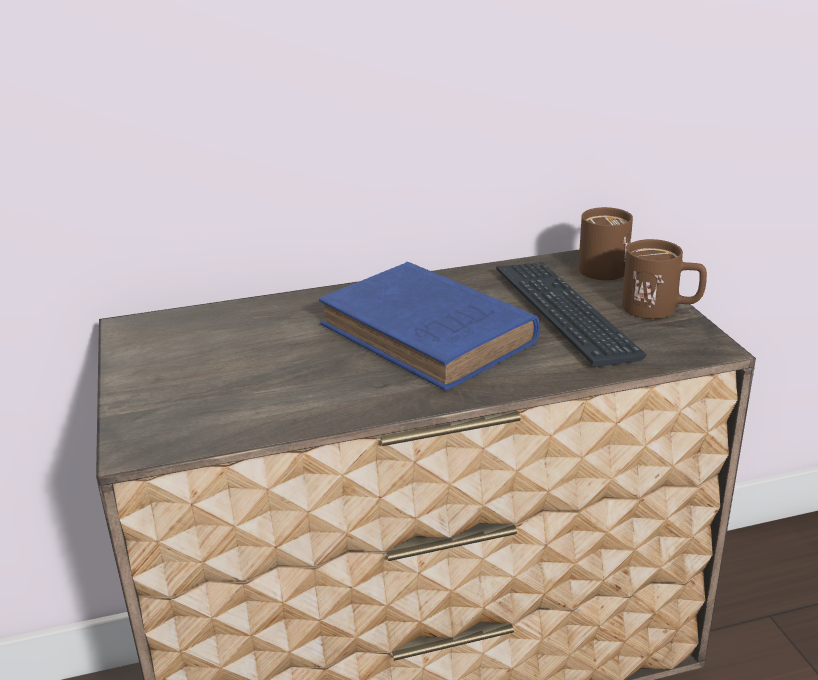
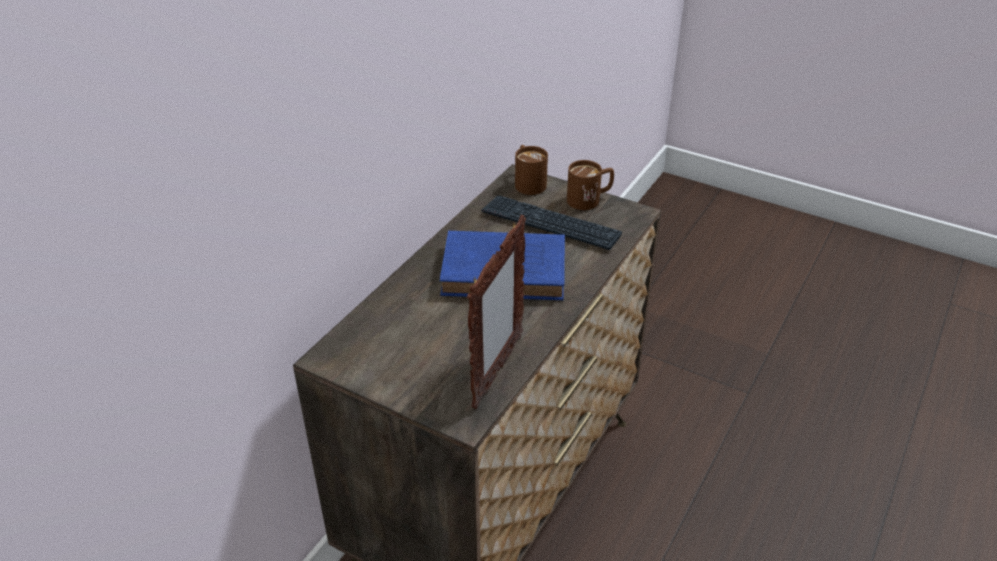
camera: 45 degrees left, 10 degrees up
none -> picture frame [467,215,526,409]

